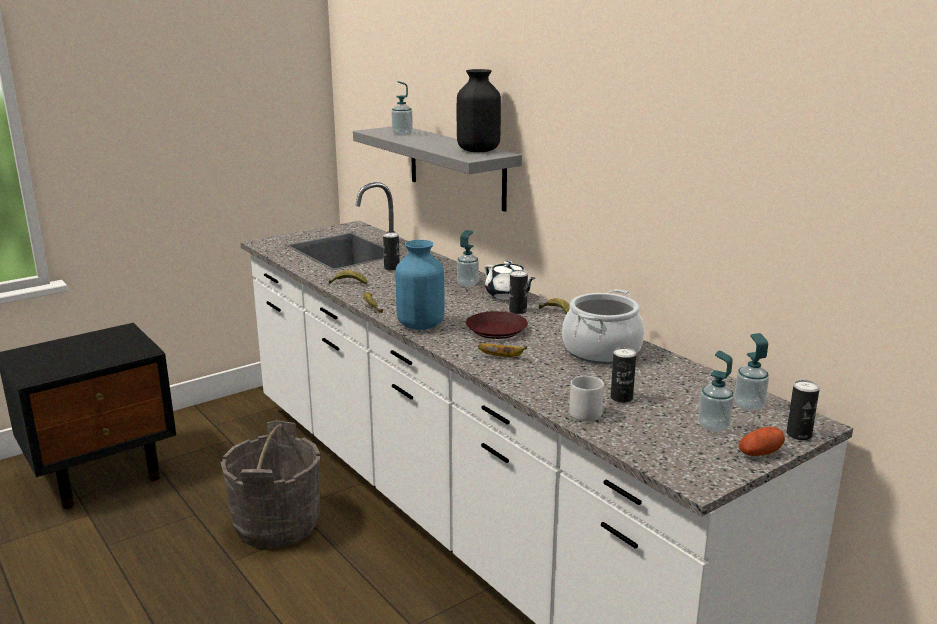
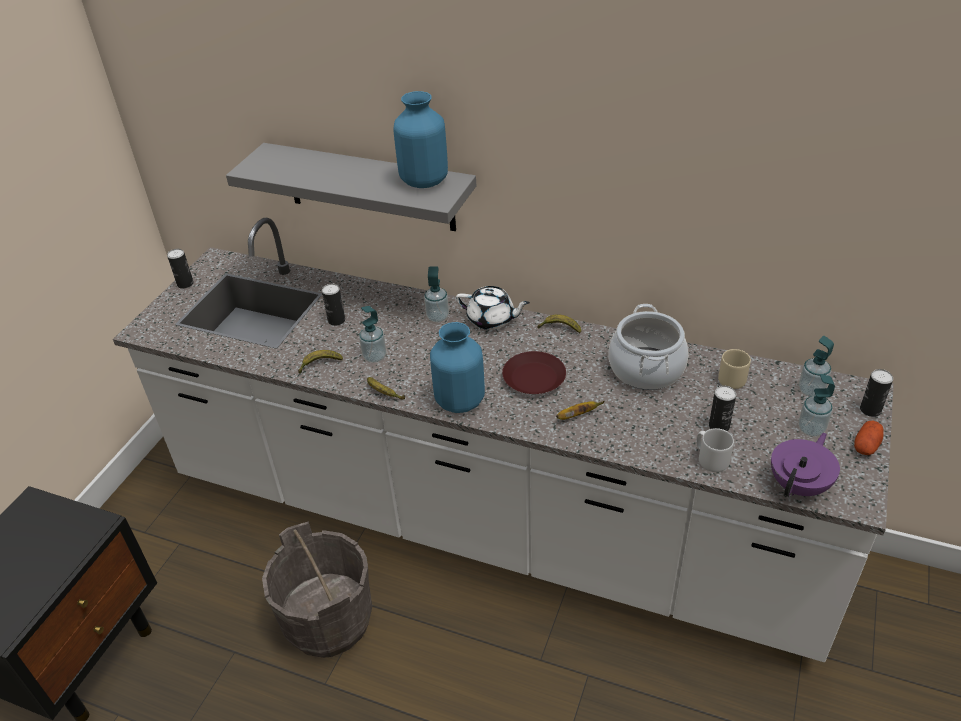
camera: 30 degrees left, 20 degrees up
soap dispenser [391,81,413,136] -> soap dispenser moved to [359,306,386,363]
black vase [457,69,501,152] -> blue vase [393,91,448,188]
can [509,270,528,314] -> can moved to [167,249,194,289]
none -> beige mug [718,349,751,389]
none -> purple teapot [771,433,840,497]

